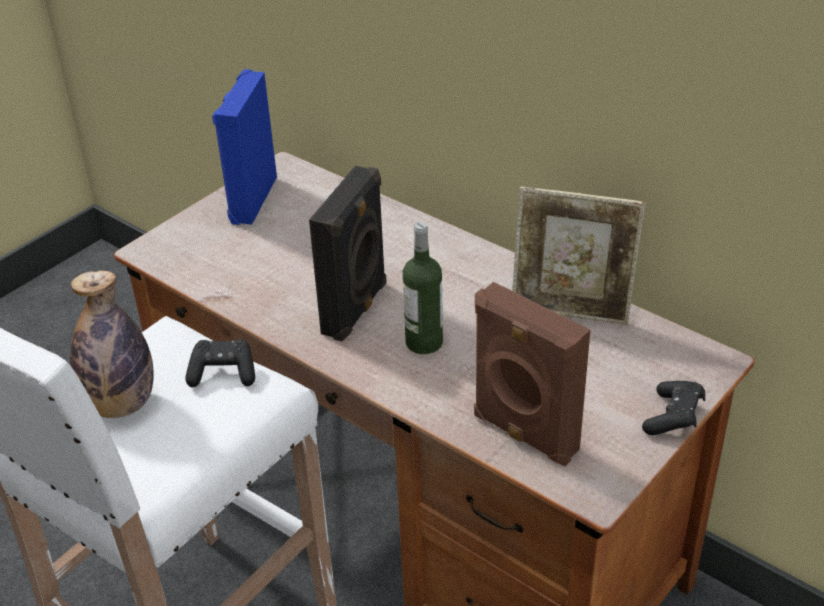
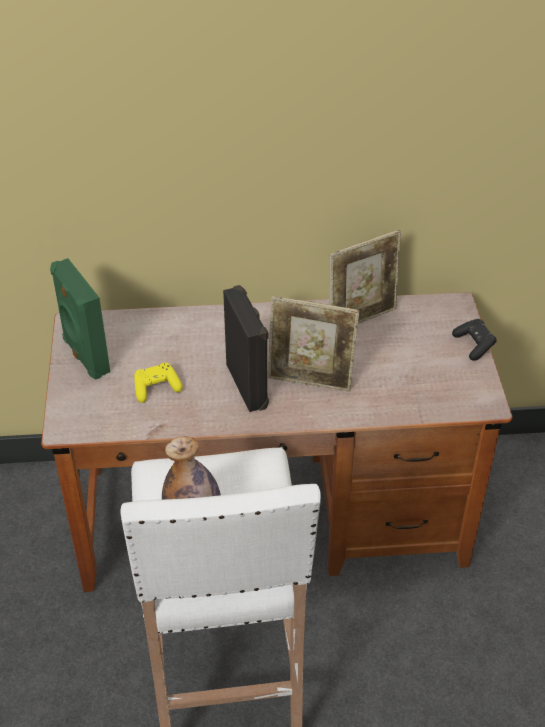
camera: 45 degrees left, 5 degrees up
black game controller [185,339,255,387] -> none
blue speaker [212,69,277,225] -> green speaker [50,258,110,380]
bottle [403,222,443,354] -> picture frame [268,296,359,392]
brown speaker [474,282,590,466] -> none
none -> yellow game controller [134,362,183,403]

